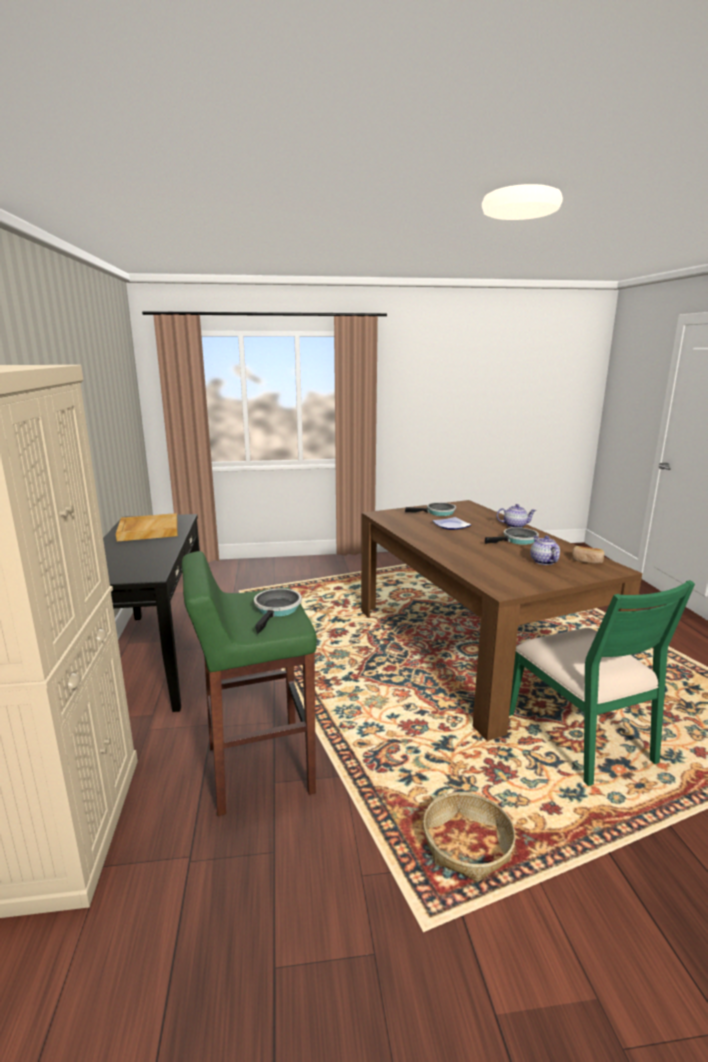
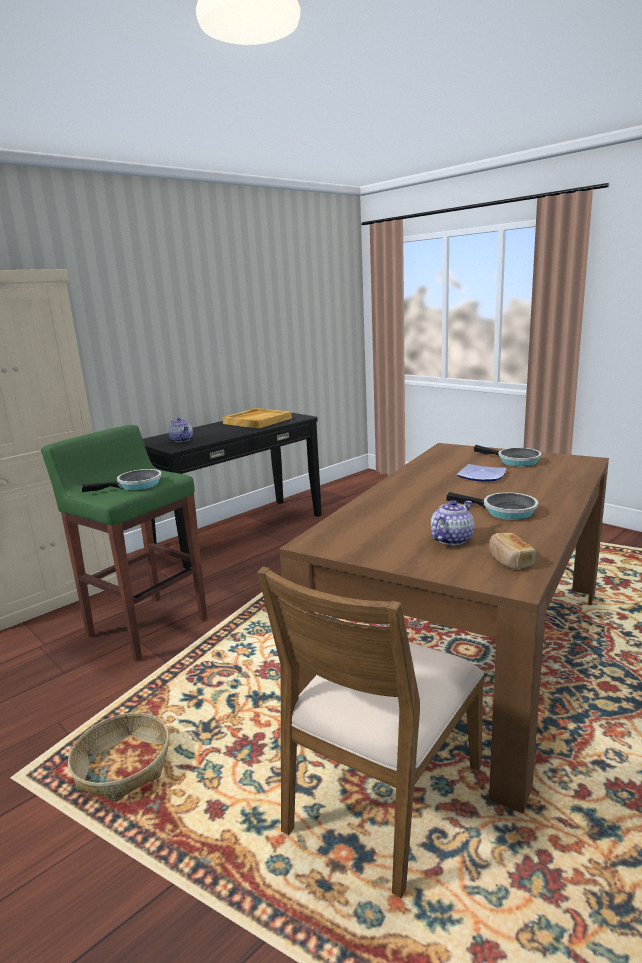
camera: 55 degrees right, 0 degrees up
teapot [497,504,536,528] -> teapot moved to [168,418,193,442]
green chair [509,580,695,786] -> brown chair [257,566,484,898]

